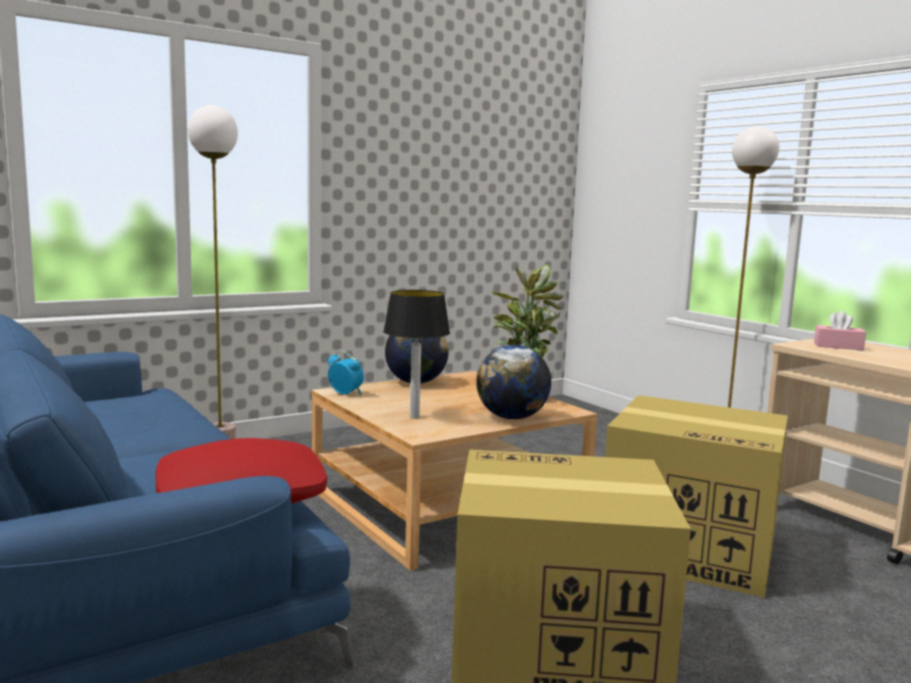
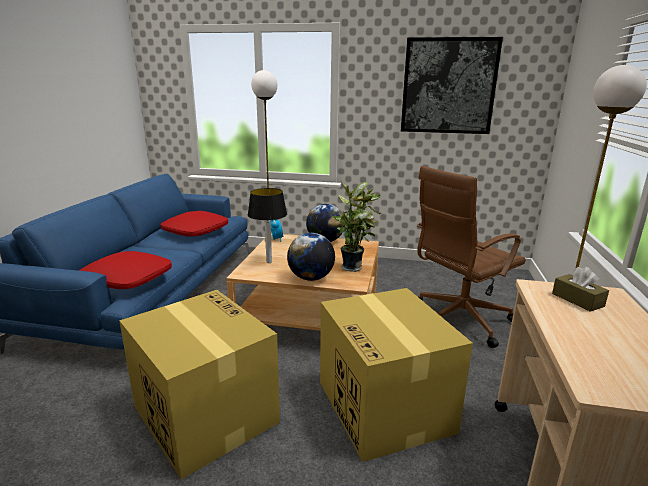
camera: 45 degrees right, 10 degrees up
pink tissue box [814,310,866,350] -> brown tissue box [552,267,609,312]
none -> red pillow [161,211,228,237]
none -> picture [401,37,503,134]
none -> brown office chair [417,166,526,348]

